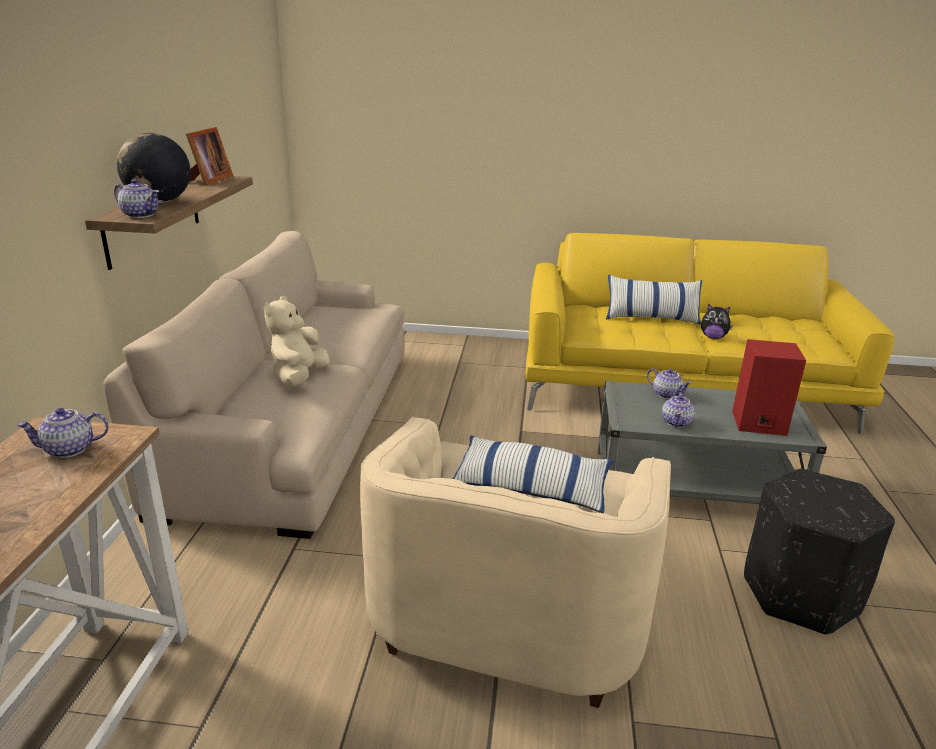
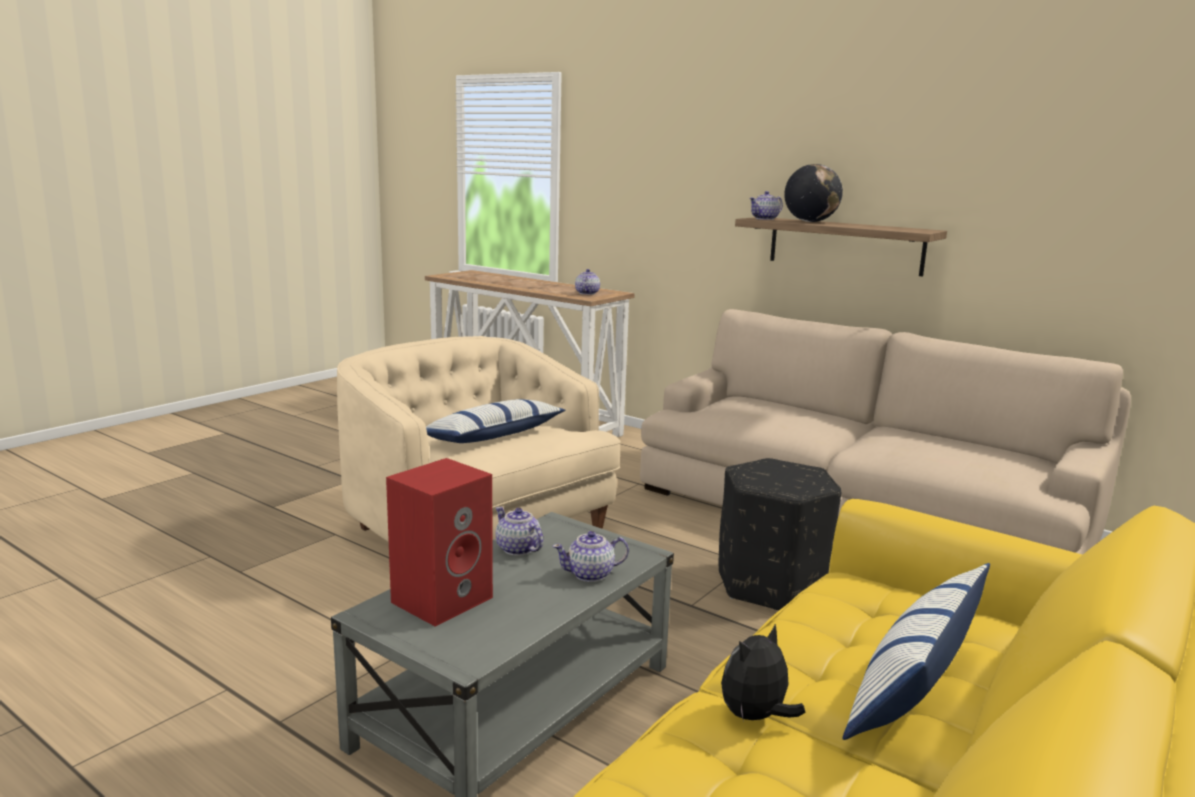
camera: 120 degrees right, 10 degrees down
picture frame [186,127,233,185] -> none
beige plush toy [264,296,330,386] -> none
black ottoman [744,469,895,635] -> black ottoman moved to [719,458,841,610]

